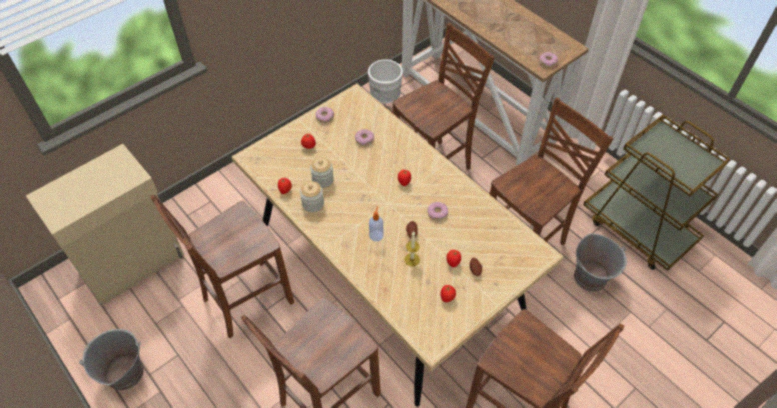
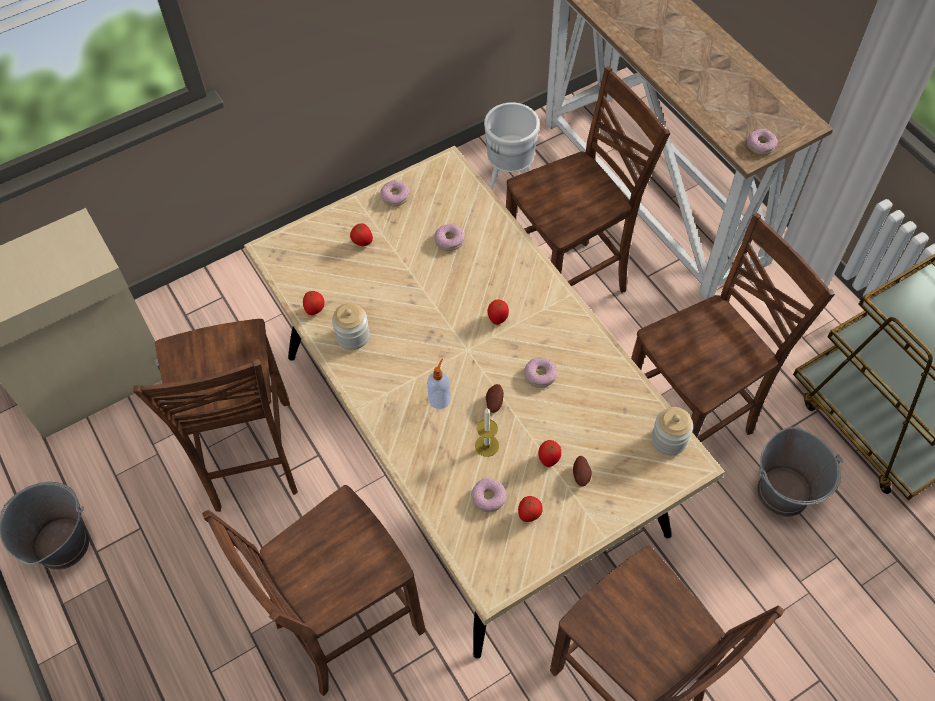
camera: 10 degrees right, 5 degrees up
brown chair [150,195,294,338] -> brown chair turned 75 degrees counterclockwise [133,319,298,512]
jar [310,157,334,188] -> jar moved to [651,407,693,455]
none -> donut [471,478,506,512]

